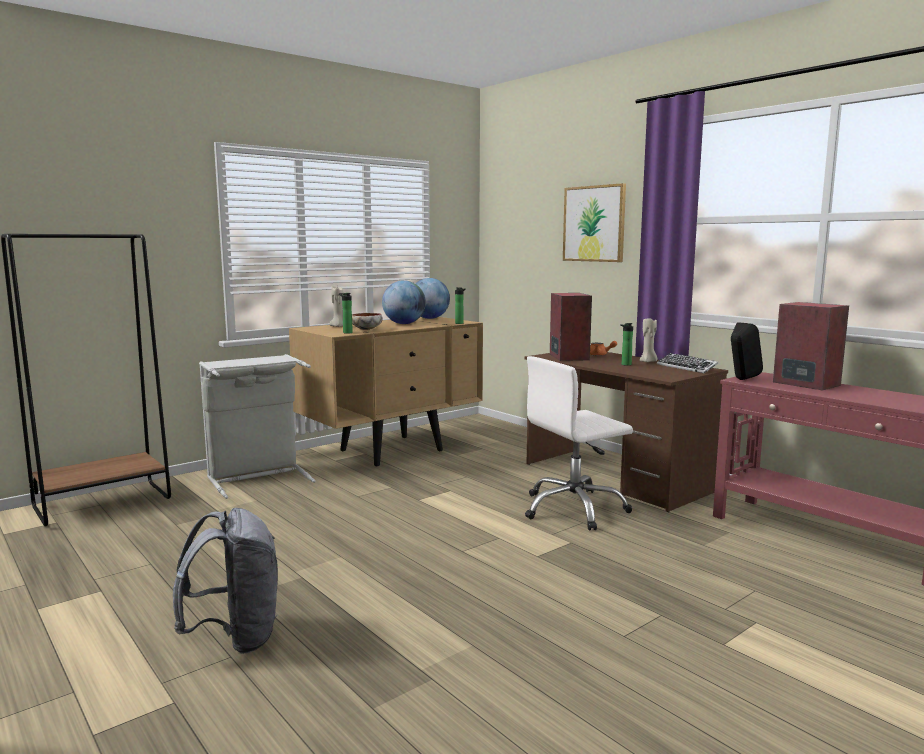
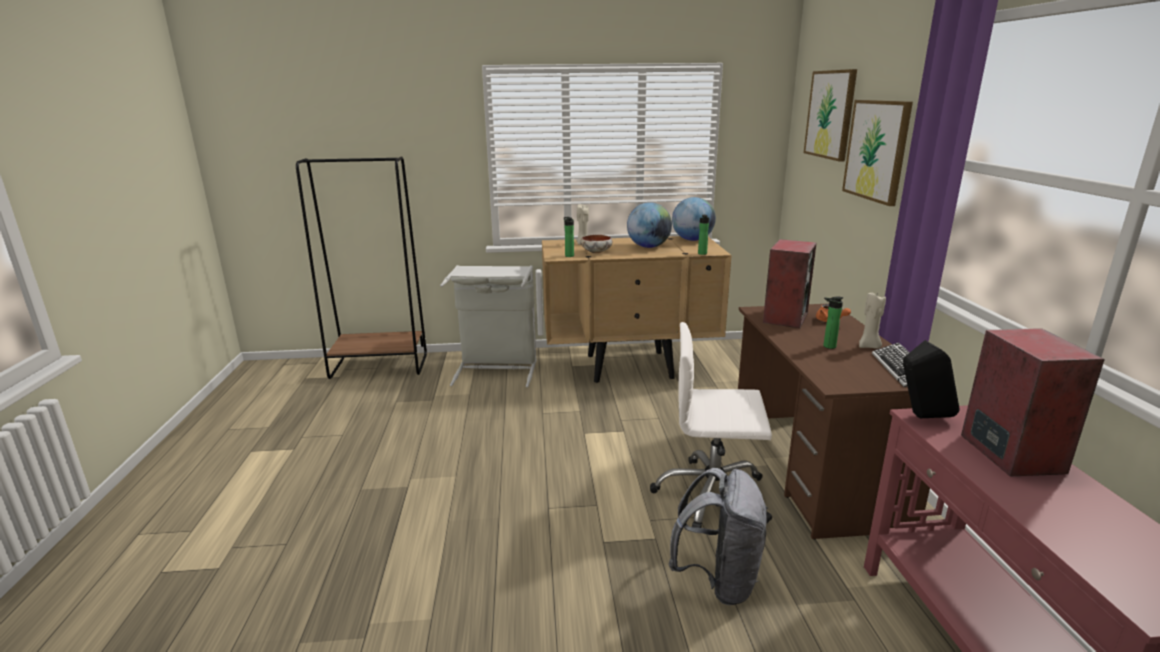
camera: 35 degrees right, 10 degrees up
grey backpack [173,508,278,654] -> grey backpack moved to [668,468,768,605]
none -> picture [804,69,857,162]

